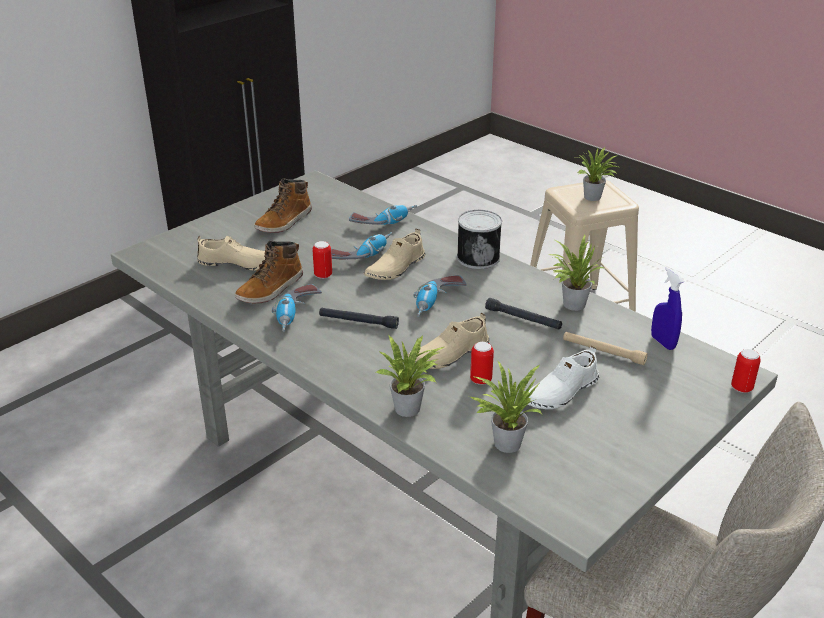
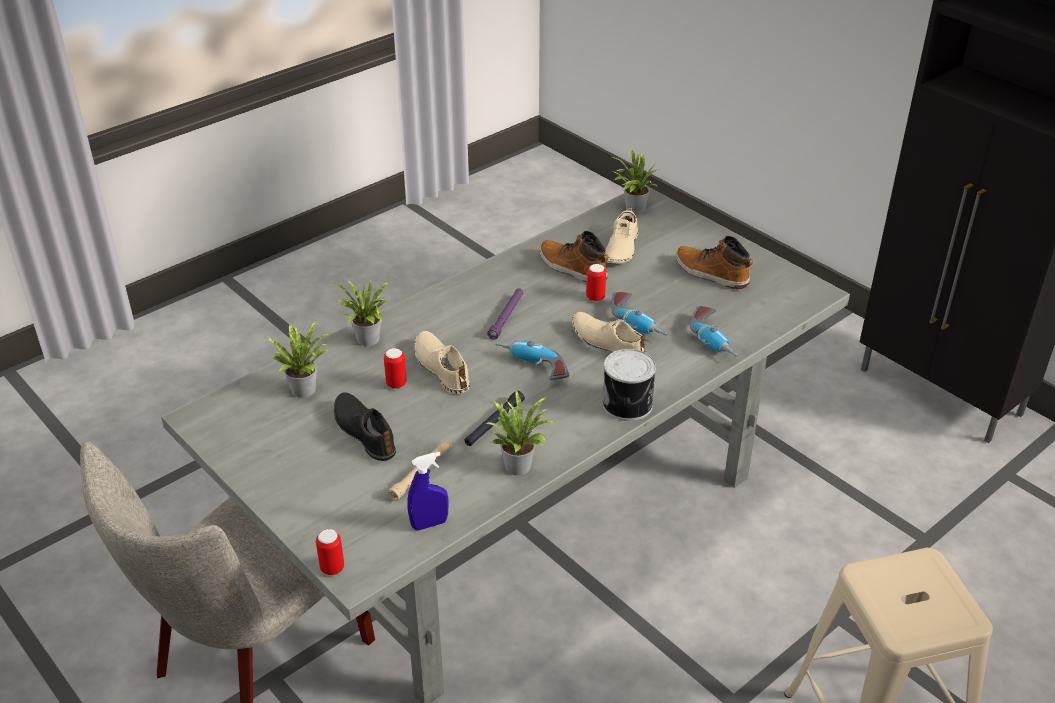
camera: 95 degrees right, 5 degrees up
power drill [272,284,322,332] -> none
black flashlight [319,308,399,329] -> purple flashlight [487,288,523,340]
white shoe [528,346,599,409] -> black shoe [334,392,396,461]
potted plant [573,147,621,201] -> potted plant moved to [612,147,662,214]

